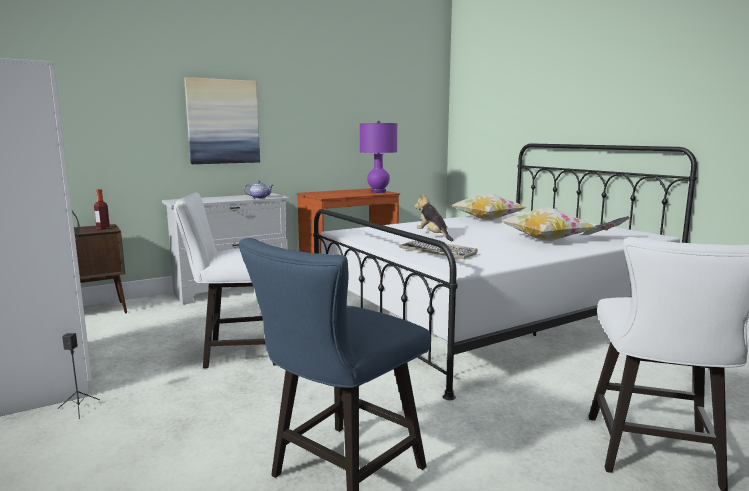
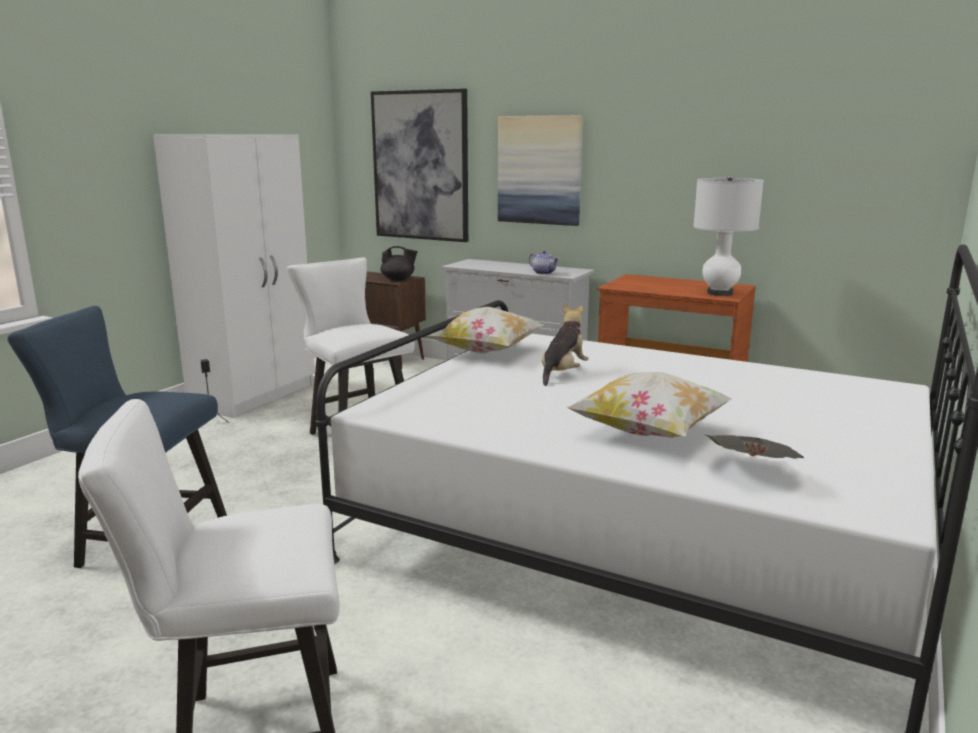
camera: 60 degrees right, 5 degrees up
bottle [94,189,110,230] -> black teapot [380,246,418,281]
purple table lamp [360,121,397,193] -> white table lamp [693,175,764,296]
keyboard [399,240,478,259] -> none
pillow [451,193,527,220] -> pillow moved to [427,307,543,354]
none -> picture [371,88,468,242]

